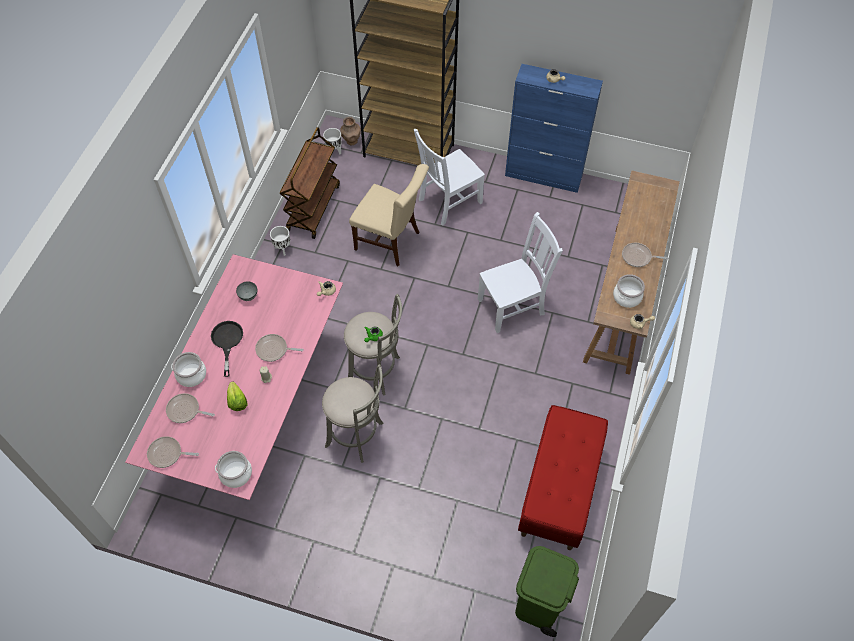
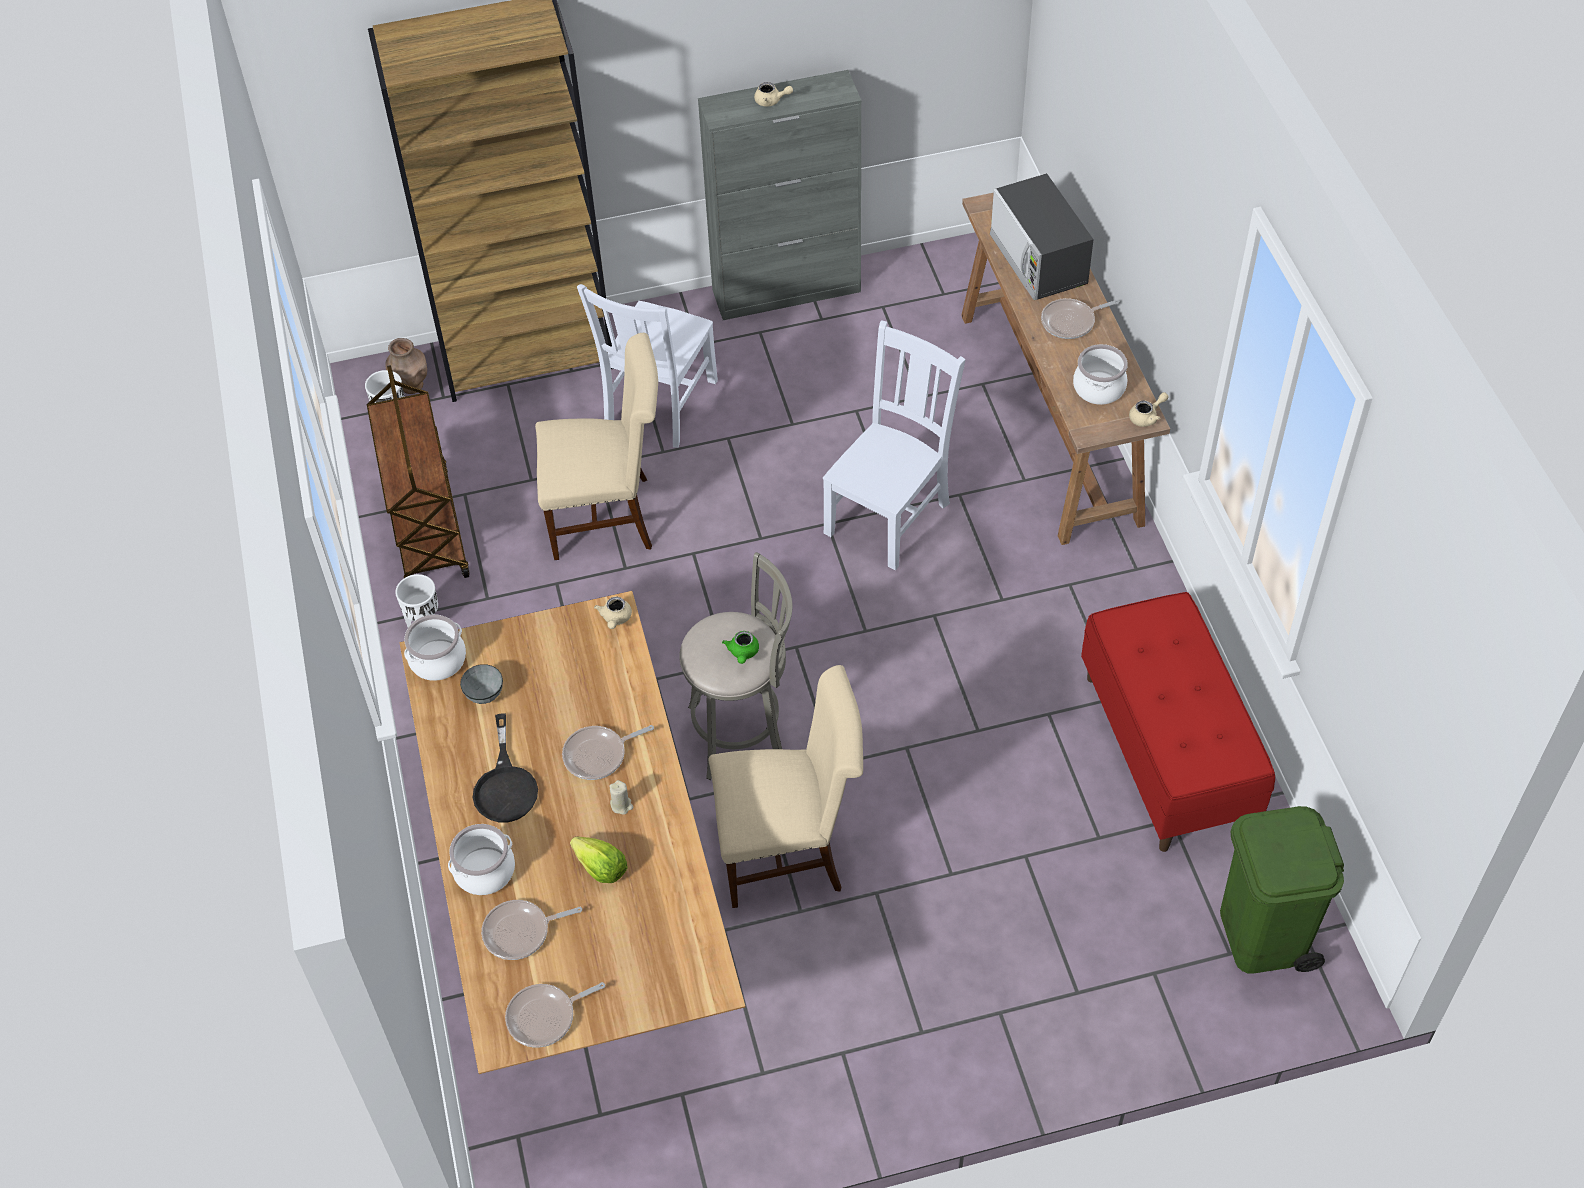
camera: 30 degrees left, 5 degrees down
pink dining table [125,254,343,500] -> brown dining table [399,591,746,1074]
black frying pan [211,321,243,377] -> black frying pan turned 150 degrees counterclockwise [473,714,538,822]
cooking pot [215,451,252,488] -> cooking pot moved to [404,615,466,681]
grey stool [322,364,384,463] -> beige chair [708,665,863,908]
blue cabinet [505,64,603,193] -> grey cabinet [698,70,861,320]
none -> microwave [990,173,1094,300]

